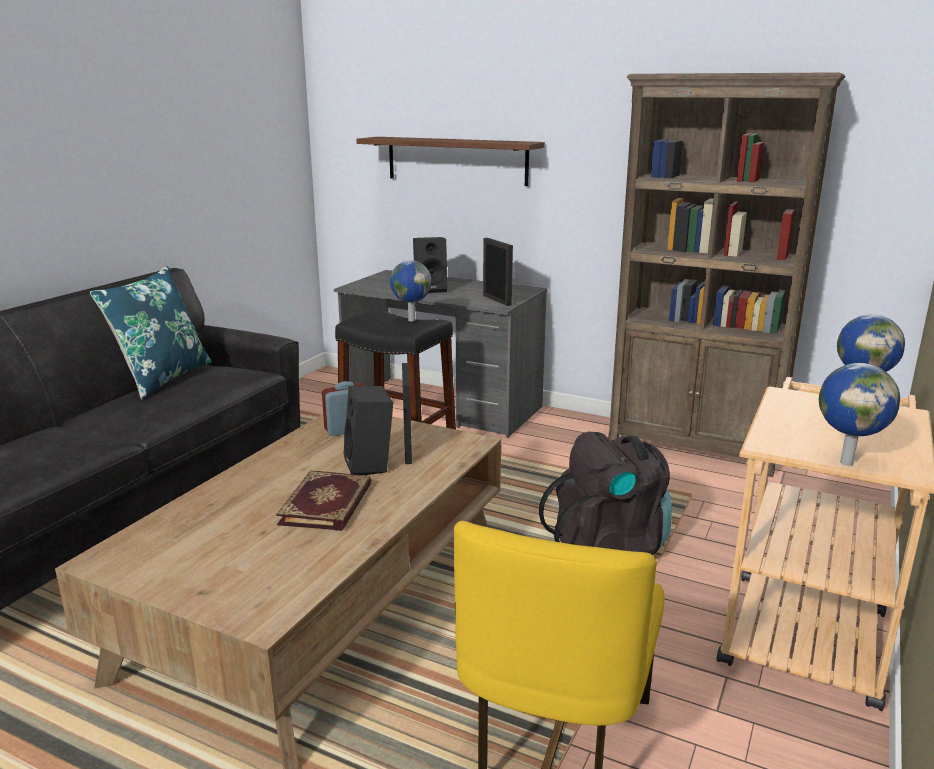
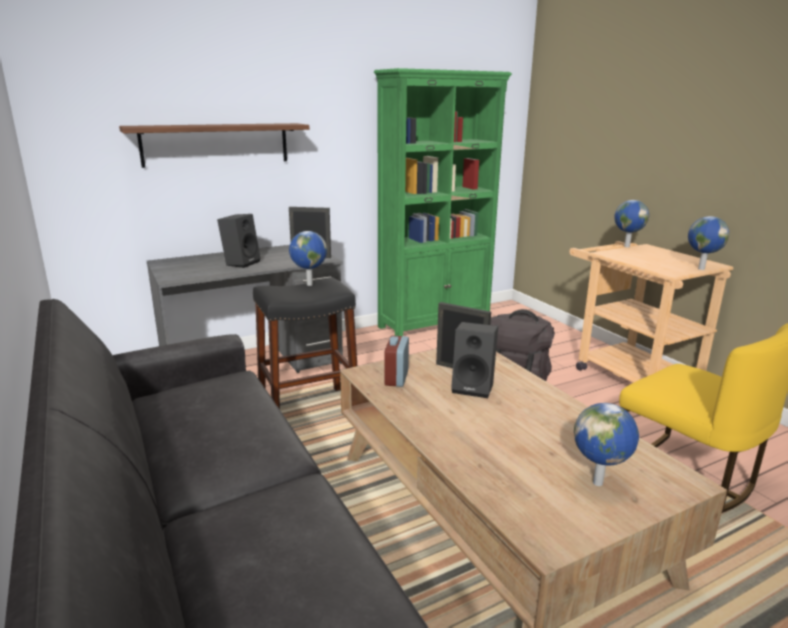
camera: 55 degrees left, 0 degrees up
blue pillow [90,266,212,400] -> none
book [276,470,372,531] -> none
brown bookcase [608,72,845,477] -> green bookcase [374,68,512,336]
none -> globe [574,403,639,486]

